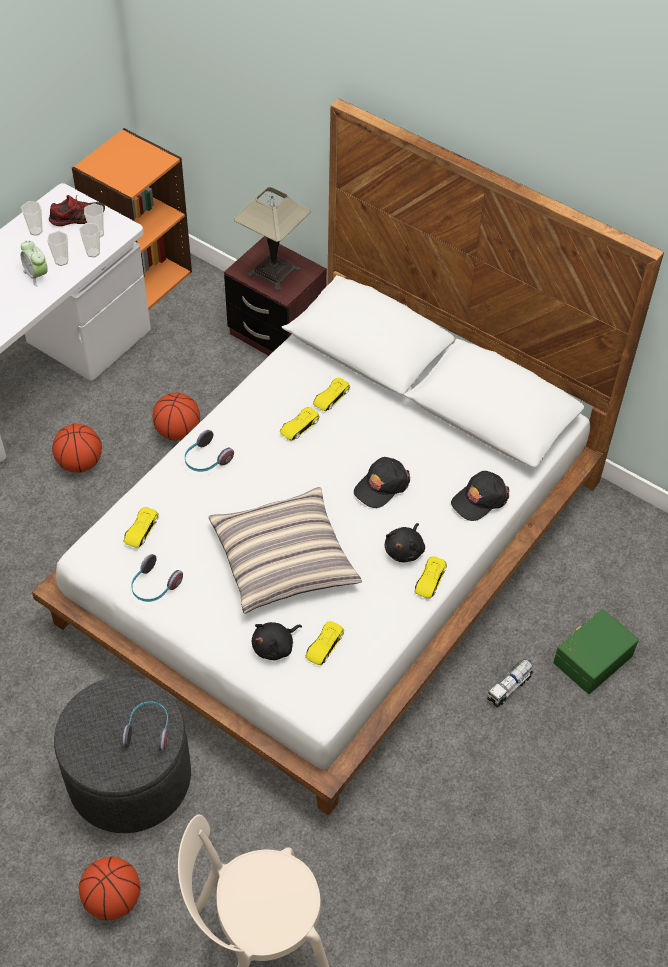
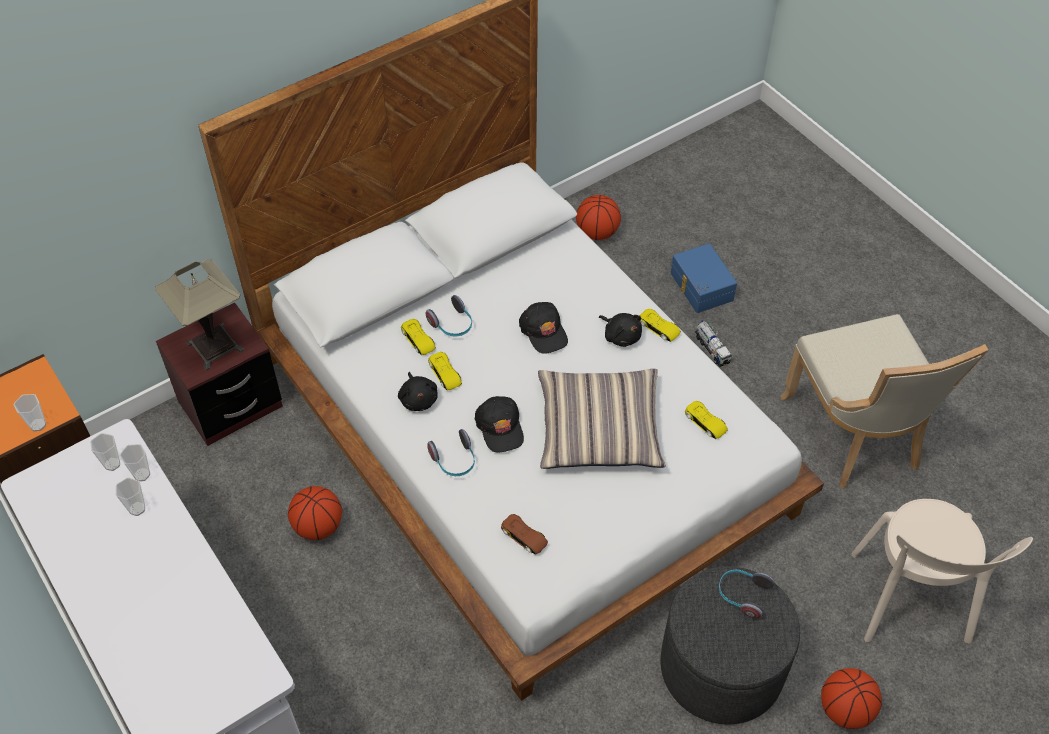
camera: 70 degrees left, 0 degrees up
cup [21,201,43,236] -> cup moved to [14,394,46,431]
alarm clock [21,240,48,287] -> none
shoe [49,195,105,226] -> none
basketball [52,424,102,473] -> basketball moved to [576,195,621,240]
yellow toy car [123,507,159,547] -> brown toy car [501,514,548,555]
headphones [131,554,183,602] -> headphones moved to [426,295,472,337]
black plush toy [252,622,302,660] -> black plush toy moved to [398,372,438,411]
black cap [451,471,509,521] -> black cap moved to [475,396,524,453]
green storage box [553,609,639,694] -> blue storage box [671,243,737,313]
none -> beige chair [780,314,988,488]

